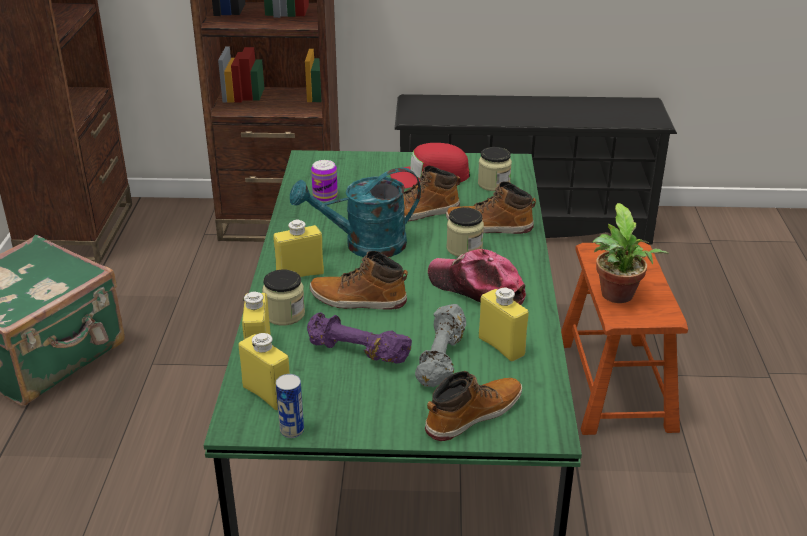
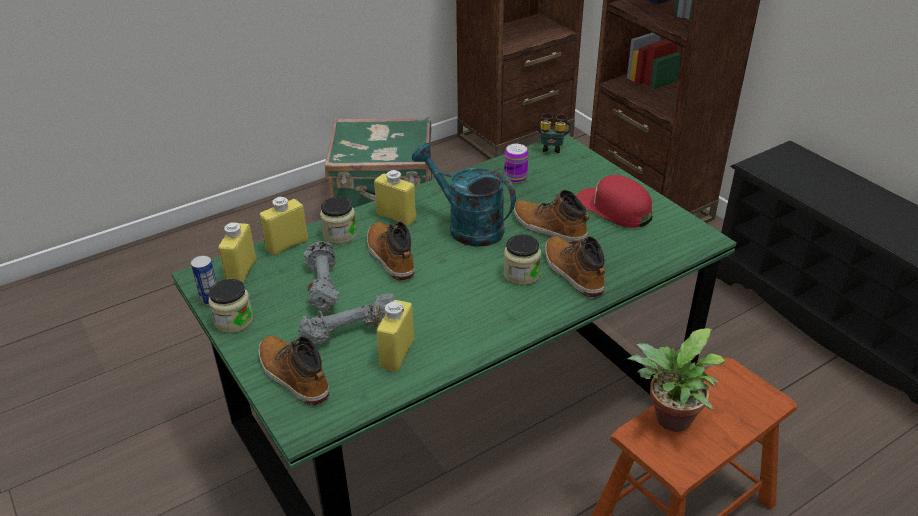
camera: 55 degrees right, 5 degrees up
purple dumbbell [307,312,412,363] -> grey dumbbell [304,241,339,313]
boot [425,371,522,441] -> boot turned 150 degrees counterclockwise [259,336,330,405]
cap [428,249,526,305] -> none
jar [478,147,512,191] -> jar moved to [208,279,253,333]
none -> binoculars [537,113,571,153]

